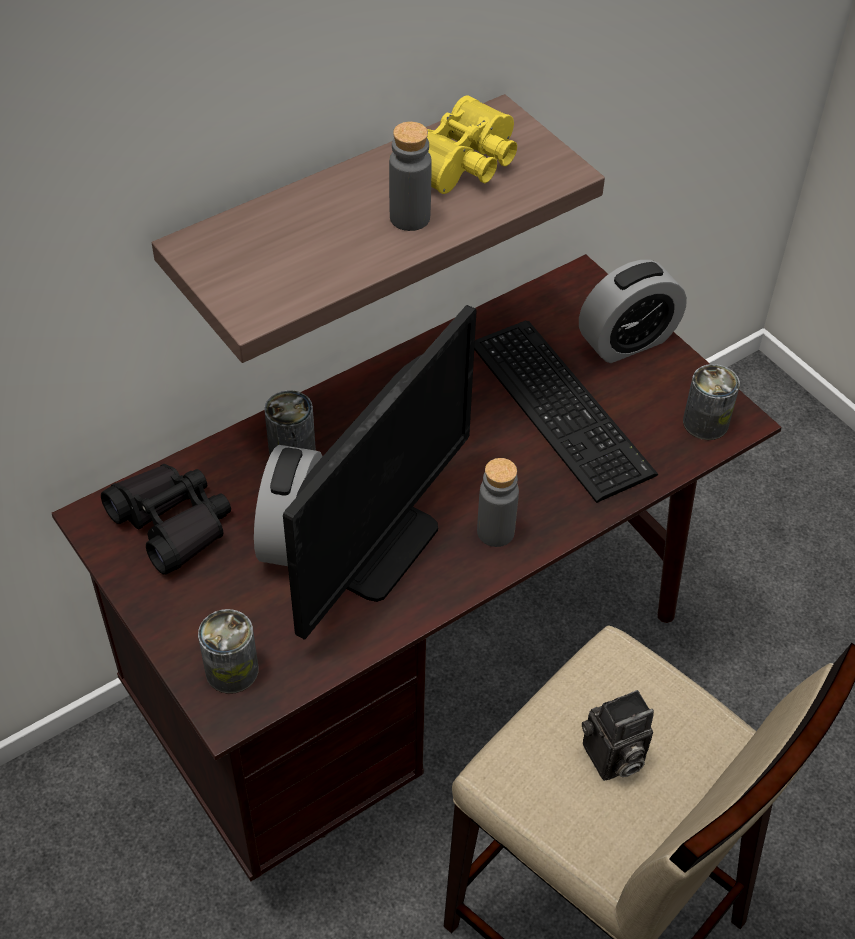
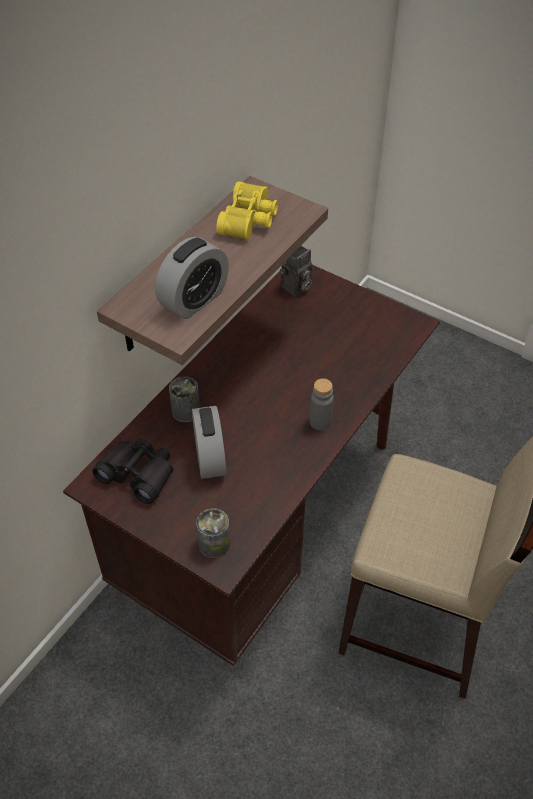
camera: 20 degrees left, 0 degrees up
monitor [283,305,477,640] -> none
grey bottle [389,122,432,231] -> none
keyboard [474,321,658,503] -> none
alarm clock [579,260,687,363] -> alarm clock moved to [155,237,229,319]
camera [582,690,654,781] -> camera moved to [280,246,312,297]
can [683,364,740,440] -> none

